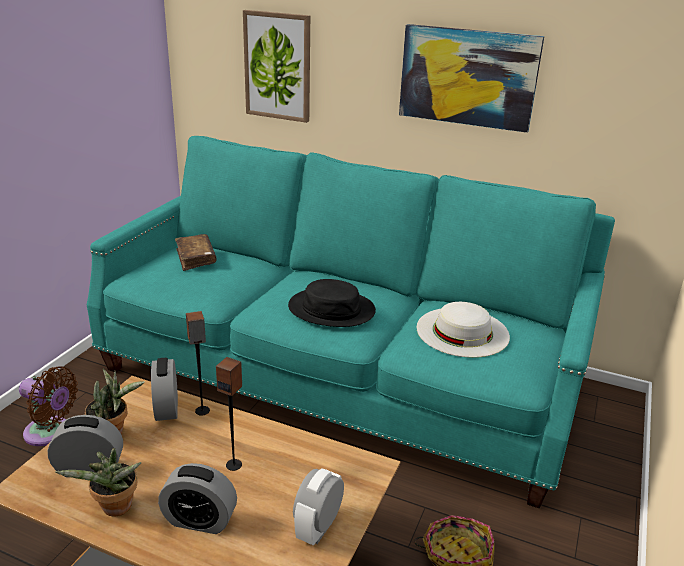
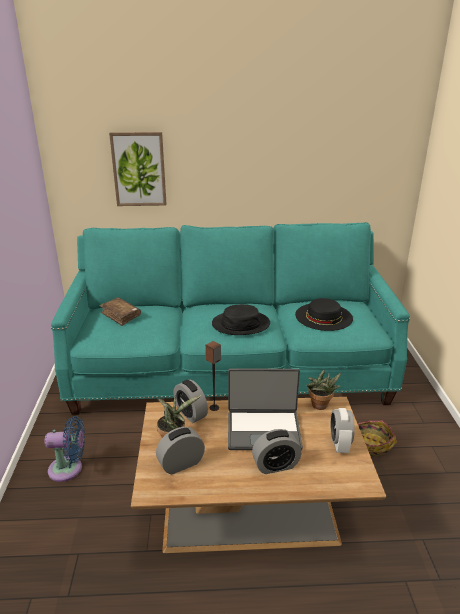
camera: 25 degrees left, 0 degrees up
brown fan [19,366,78,446] -> blue fan [44,416,85,482]
potted plant [55,448,142,517] -> potted plant moved to [306,370,342,410]
speaker [216,357,242,471] -> laptop [228,368,303,450]
picture [399,24,544,133] -> none
white hat [417,302,510,358] -> black hat [295,298,353,331]

